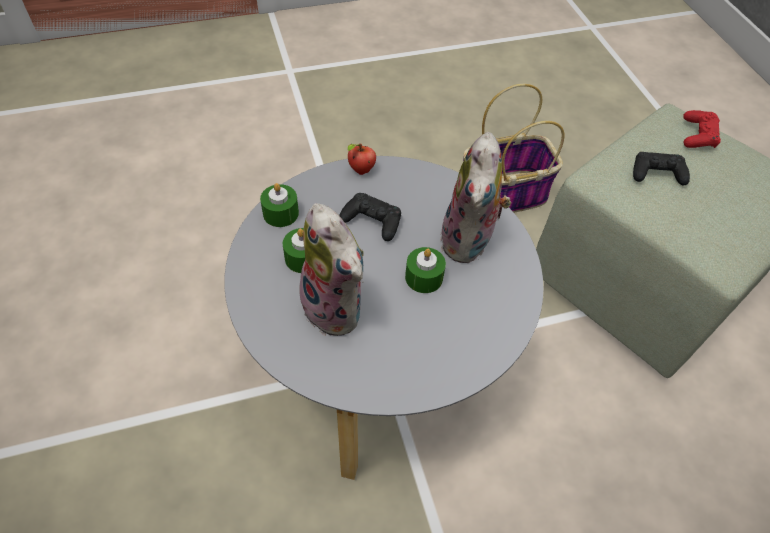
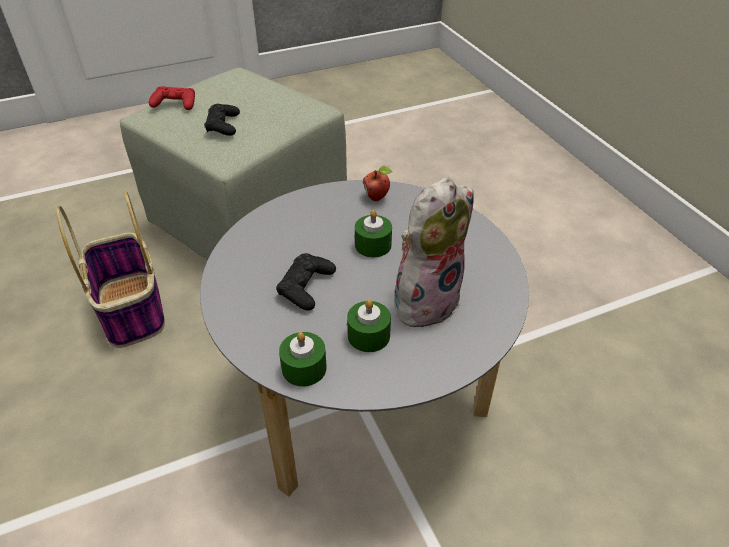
camera: 95 degrees left, 10 degrees down
apple [348,144,376,175] -> apple moved to [363,166,392,201]
plush toy [440,132,511,263] -> none

